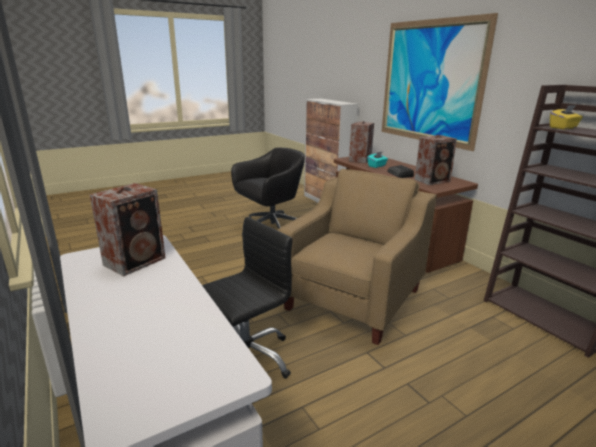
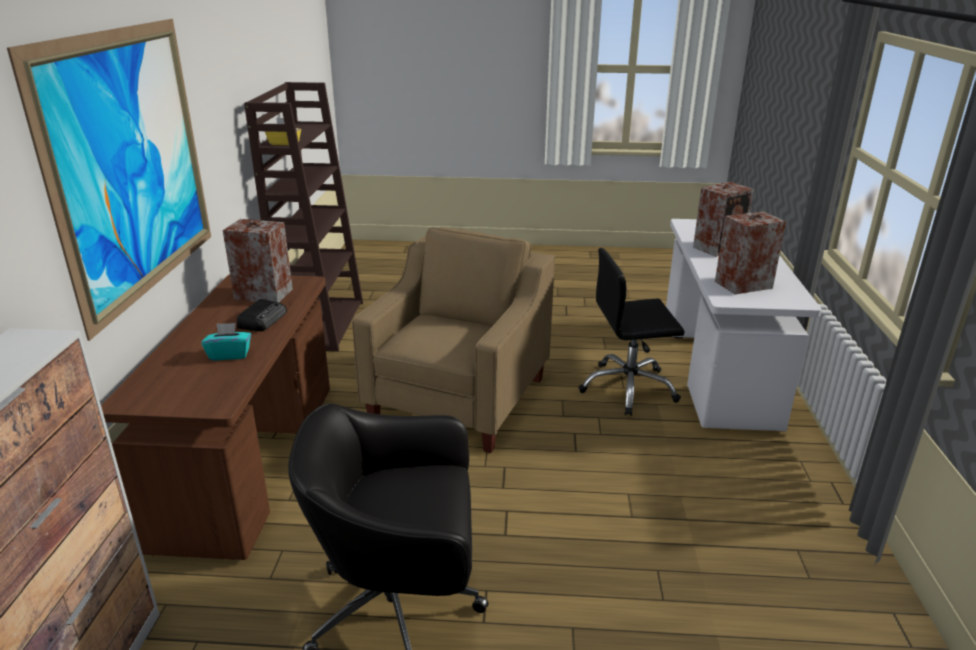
camera: 145 degrees left, 5 degrees up
beige armchair [278,169,437,345] -> beige armchair turned 135 degrees clockwise [352,227,555,453]
speaker [349,121,374,163] -> speaker moved to [693,182,754,257]

